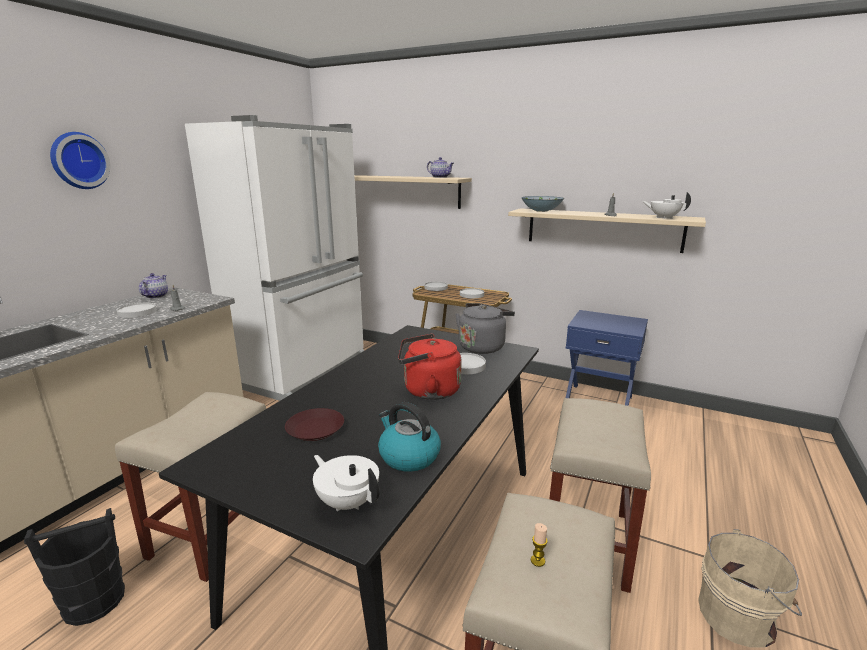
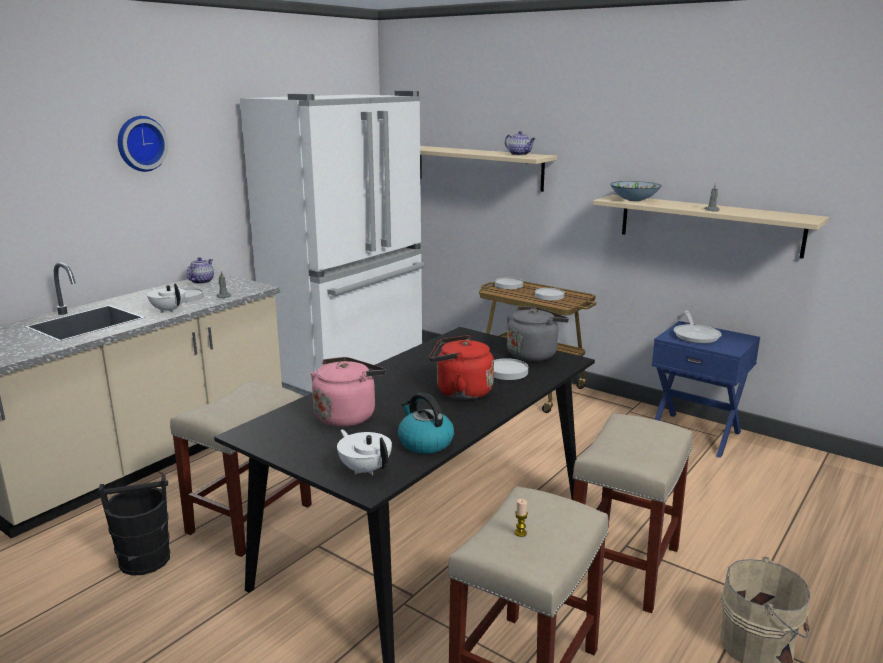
camera: 10 degrees right, 0 degrees up
brown plate [285,408,344,441] -> pink kettle [311,357,386,427]
white teapot [642,192,691,219] -> white teapot moved to [147,283,185,313]
none -> frying pan [674,311,722,344]

